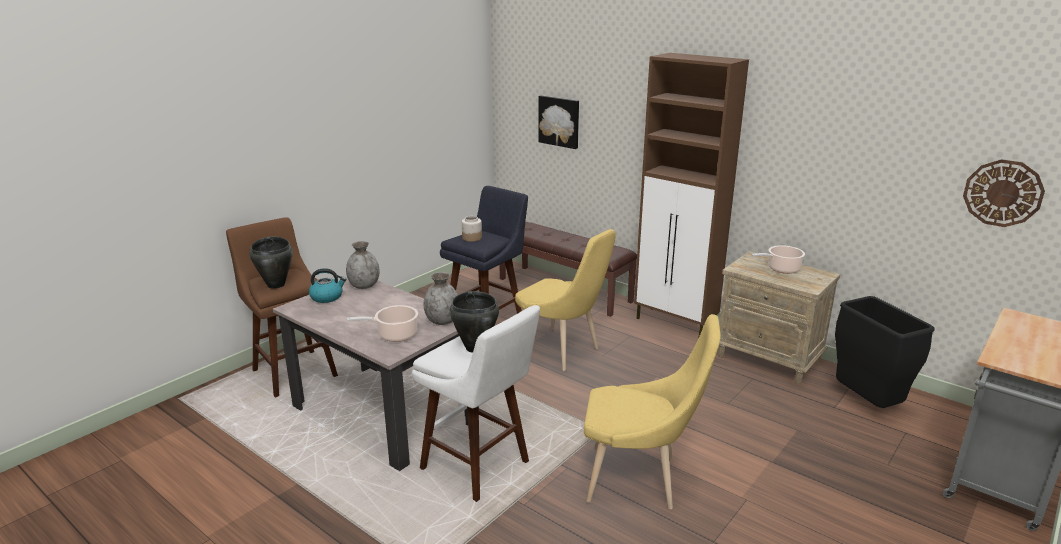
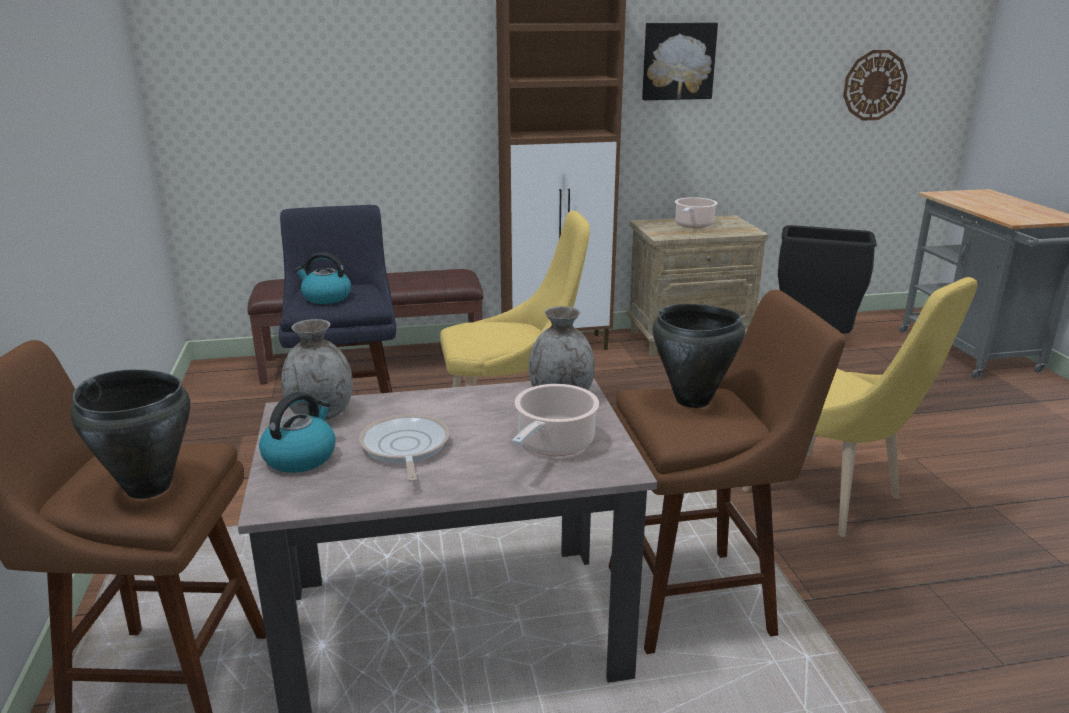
camera: 50 degrees left, 0 degrees up
white stool [412,305,540,502] -> brown stool [609,290,846,654]
jar [462,216,482,242] -> kettle [295,252,351,304]
picture [538,95,579,149] -> picture moved to [642,23,718,100]
yellow chair [584,314,721,509] -> yellow chair turned 90 degrees clockwise [742,277,977,537]
none -> frying pan [359,414,450,482]

